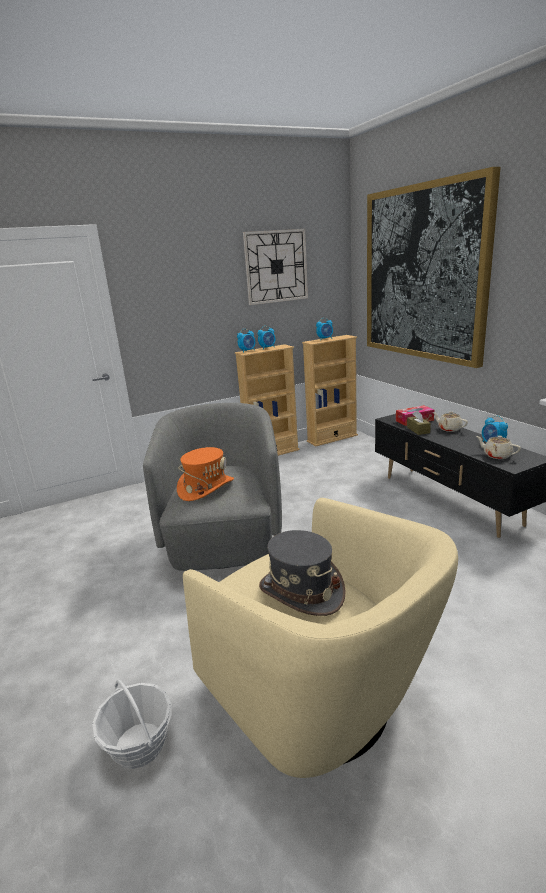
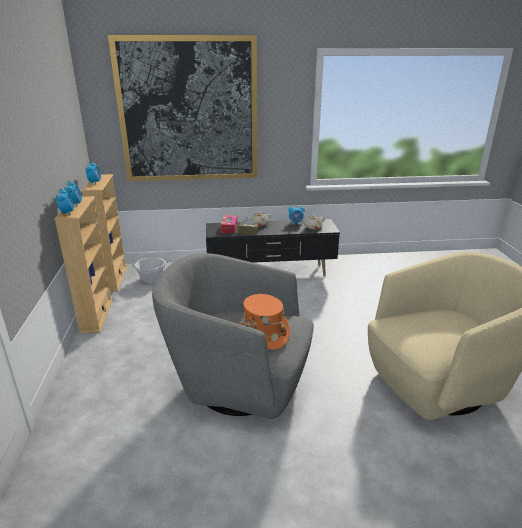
camera: 70 degrees left, 5 degrees up
basket [92,680,172,769] -> basket moved to [132,252,168,283]
wall clock [243,229,308,305] -> none
grey hat [259,530,346,616] -> none

